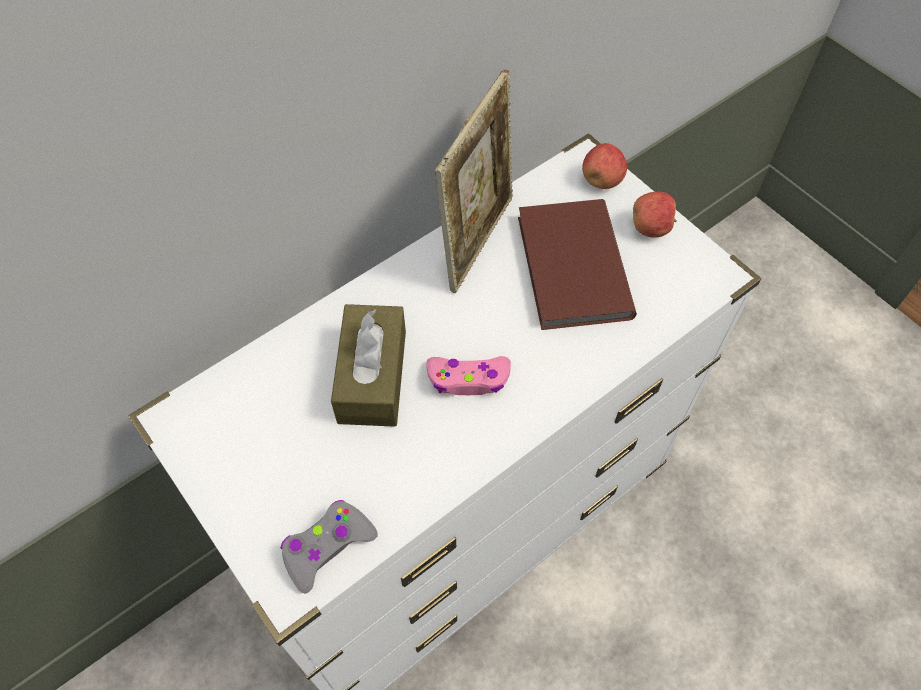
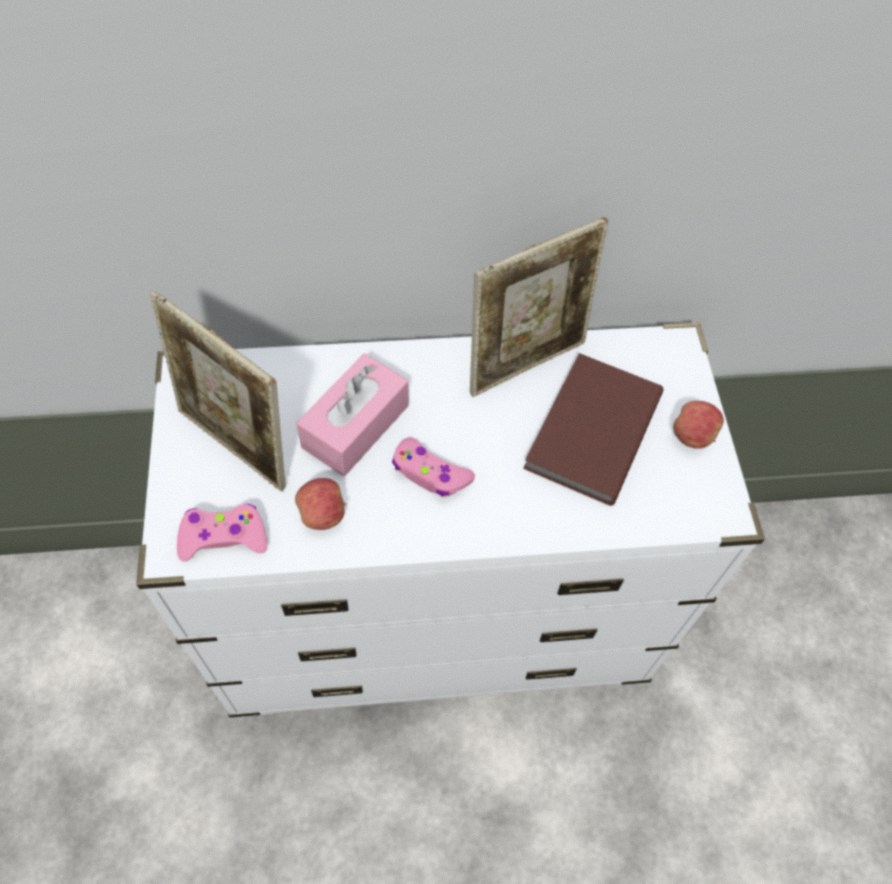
camera: 30 degrees right, 0 degrees up
grey game controller [280,500,378,593] -> pink game controller [177,504,267,561]
brown tissue box [331,304,406,427] -> pink tissue box [296,353,409,476]
apple [582,143,627,189] -> apple moved to [295,478,347,530]
none -> picture frame [150,290,286,491]

